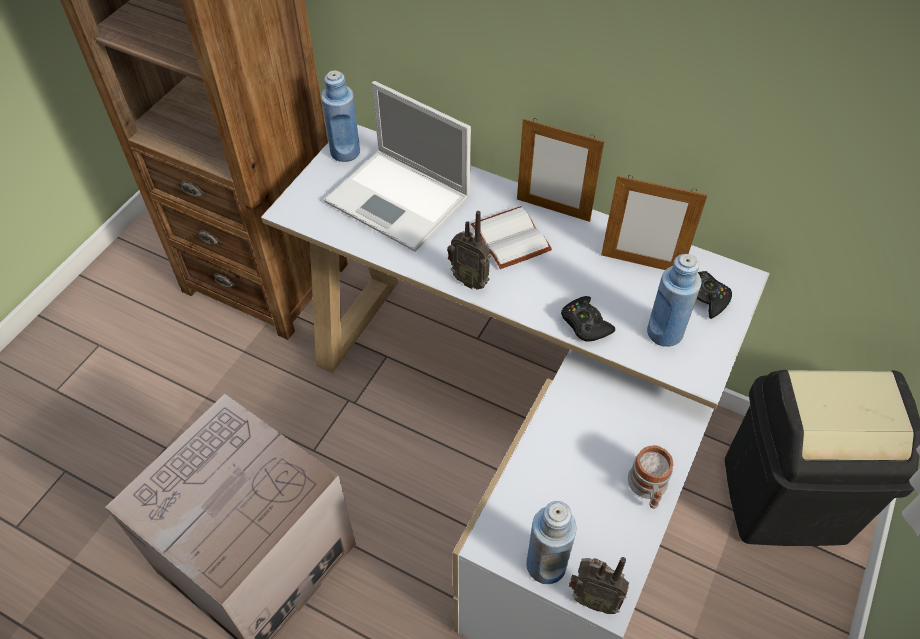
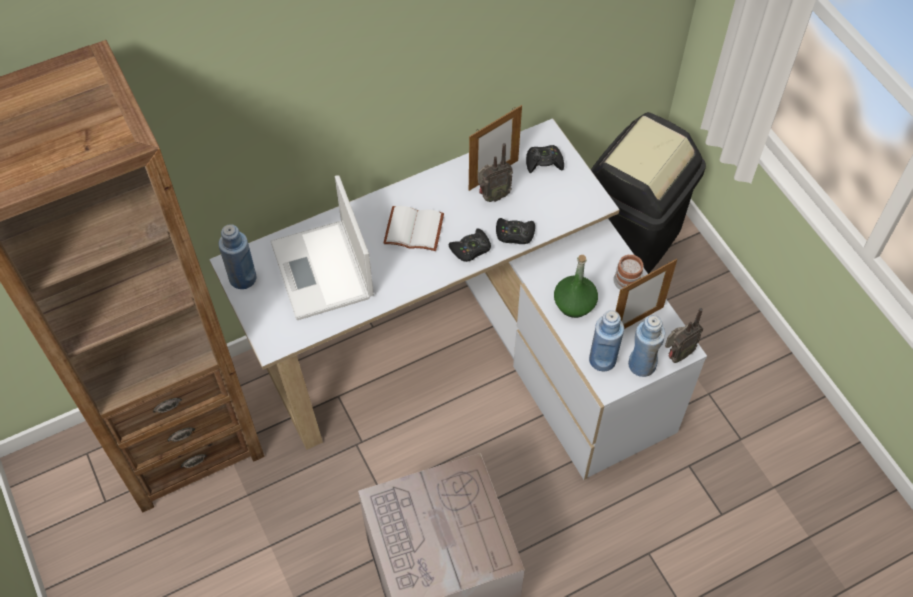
camera: 55 degrees left, 5 degrees up
laptop [324,81,471,252] -> laptop turned 90 degrees clockwise [270,175,374,320]
radio [447,211,490,290] -> radio moved to [478,143,513,202]
picture frame [517,118,604,222] -> picture frame moved to [616,259,677,329]
blue bottle [647,254,701,347] -> blue bottle moved to [589,310,624,371]
none -> black game controller [449,228,491,262]
none -> green bottle [554,255,598,318]

